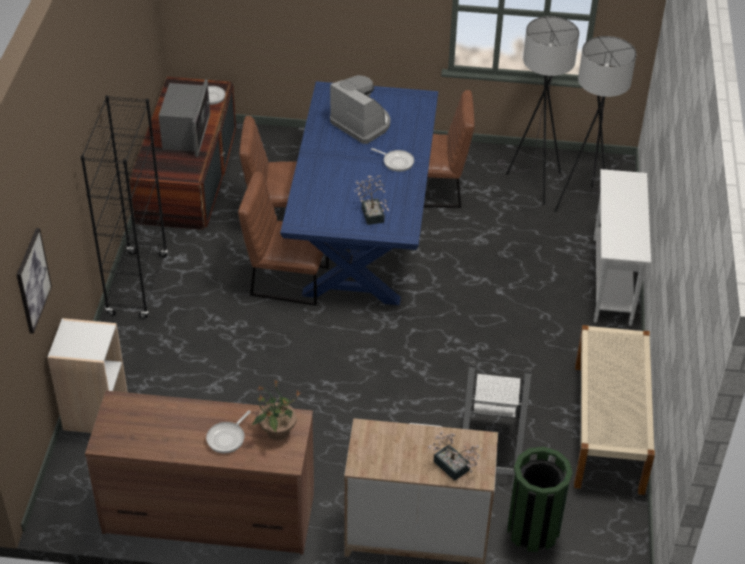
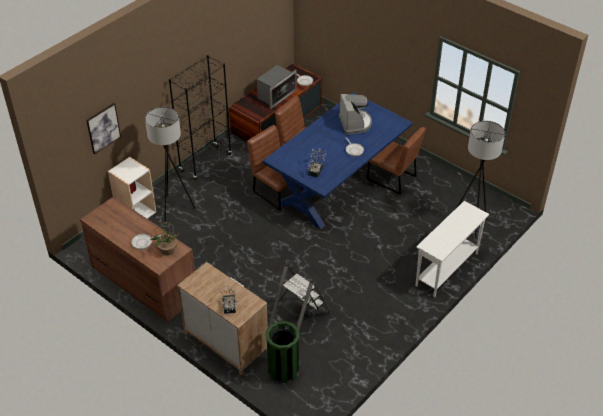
camera: 35 degrees right, 0 degrees up
grey floor lamp [498,16,579,204] -> grey floor lamp moved to [145,107,196,222]
beige bench [574,325,655,495] -> none

